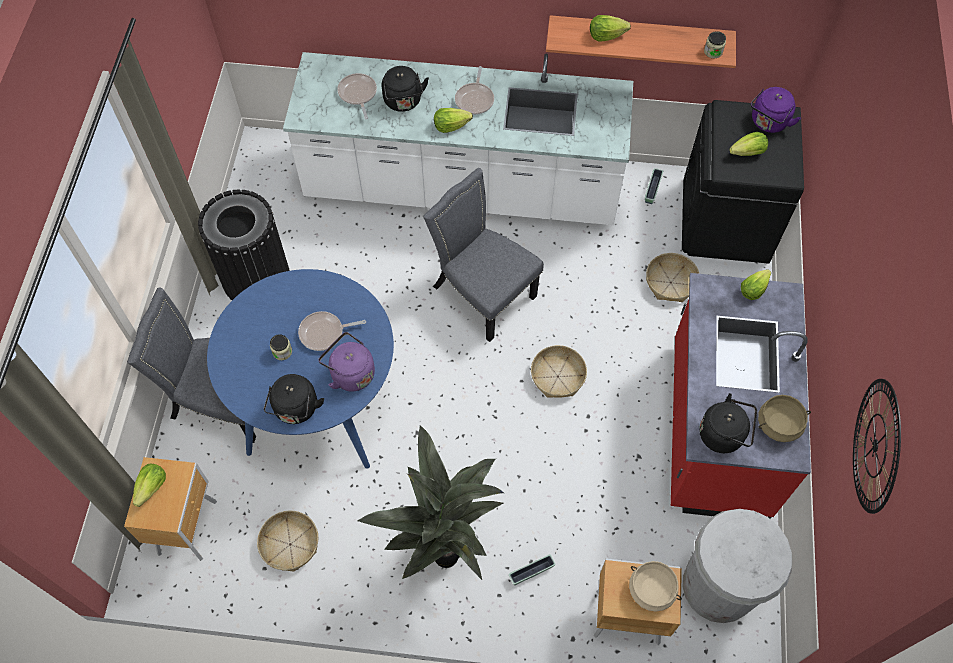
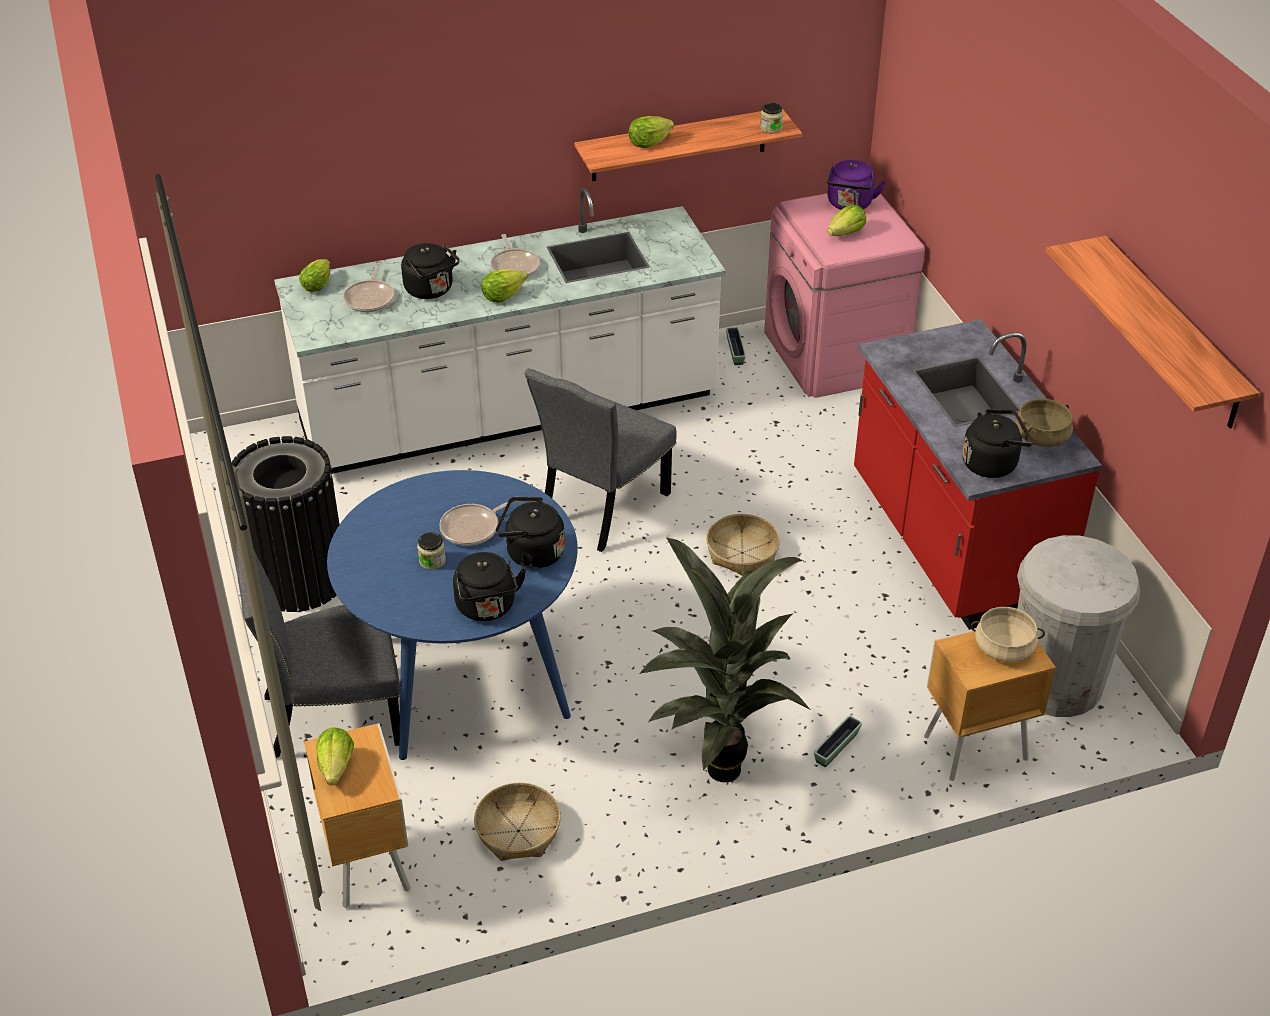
camera: 25 degrees left, 20 degrees down
purple kettle [318,332,375,391] -> black kettle [496,497,565,569]
frying pan [337,73,377,119] -> frying pan turned 135 degrees counterclockwise [343,263,395,312]
grey chair [423,168,544,342] -> grey chair turned 75 degrees counterclockwise [525,368,677,552]
basket [646,253,699,302] -> none
black washing machine [682,100,804,264] -> pink washing machine [764,193,925,398]
lettuce [741,269,771,300] -> lettuce moved to [299,259,330,292]
wall clock [853,379,901,514] -> shelf [1046,236,1260,429]

